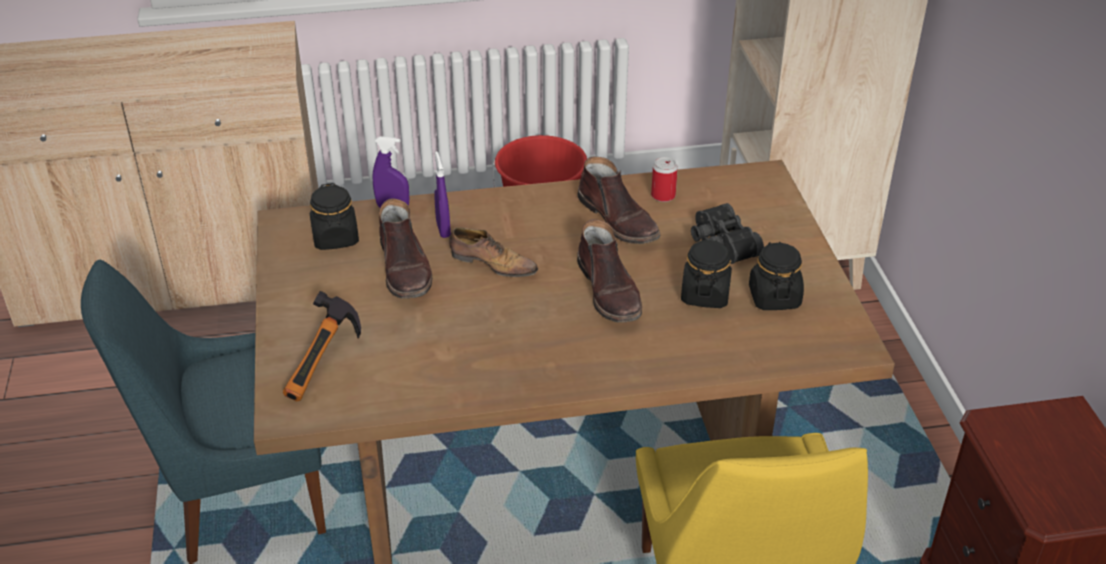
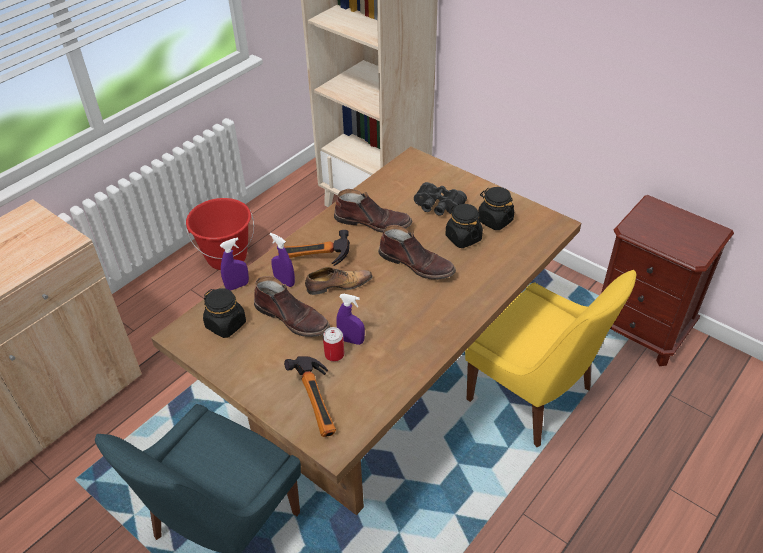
camera: 40 degrees left, 5 degrees up
can [651,157,678,202] -> can moved to [323,327,344,362]
none -> hammer [278,230,350,266]
none -> purple spray bottle [336,294,365,345]

